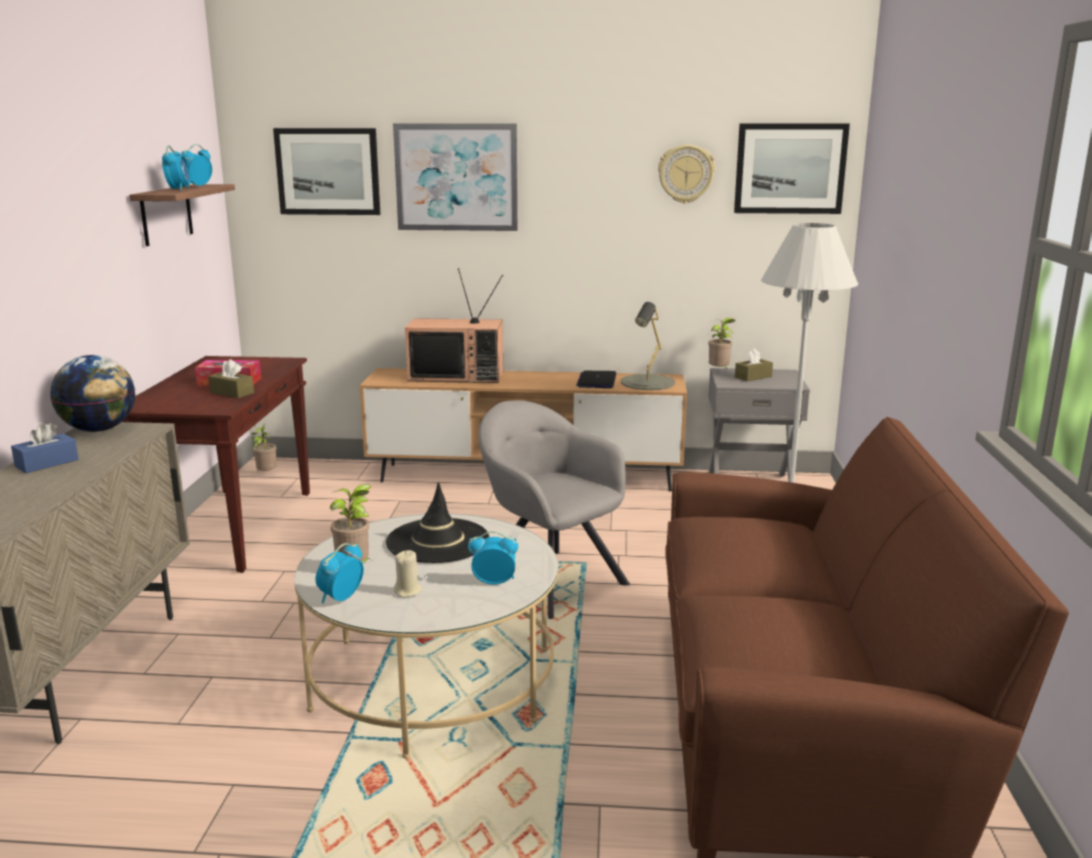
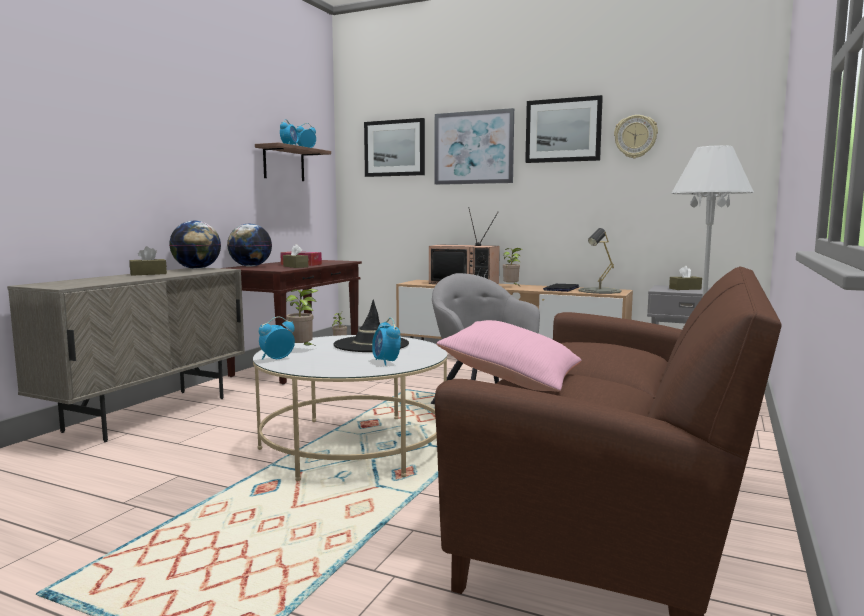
camera: 20 degrees right, 10 degrees down
blue tissue box [11,422,79,473] -> brown tissue box [129,246,167,276]
beige candle [394,550,422,597] -> none
alarm clock [468,531,518,584] -> alarm clock turned 135 degrees counterclockwise [372,318,401,366]
potted plant [708,317,736,368] -> potted plant moved to [503,248,522,285]
picture [734,123,850,214] -> picture moved to [525,95,603,163]
none -> globe [227,224,272,267]
none -> pink pillow [437,320,581,392]

